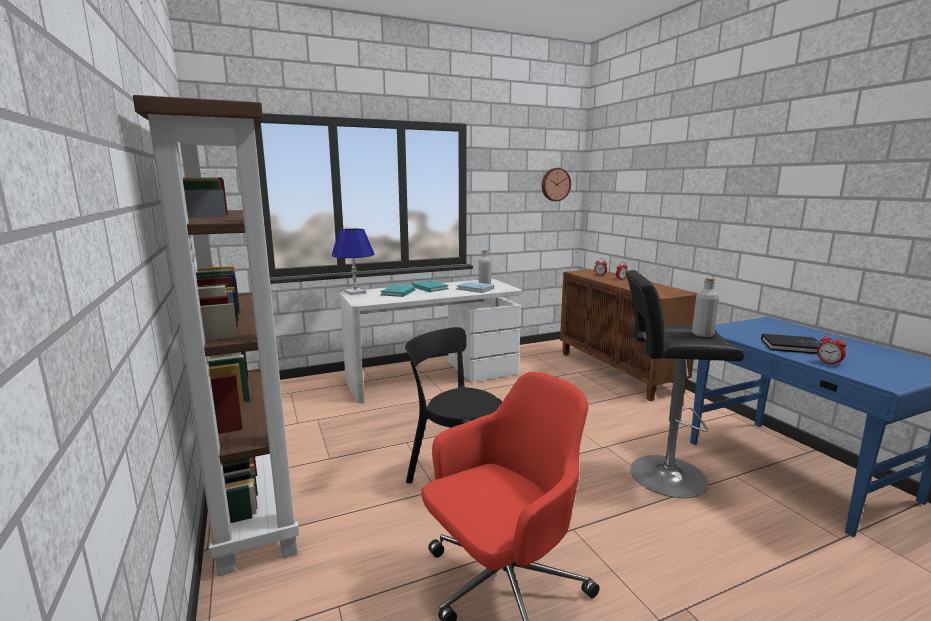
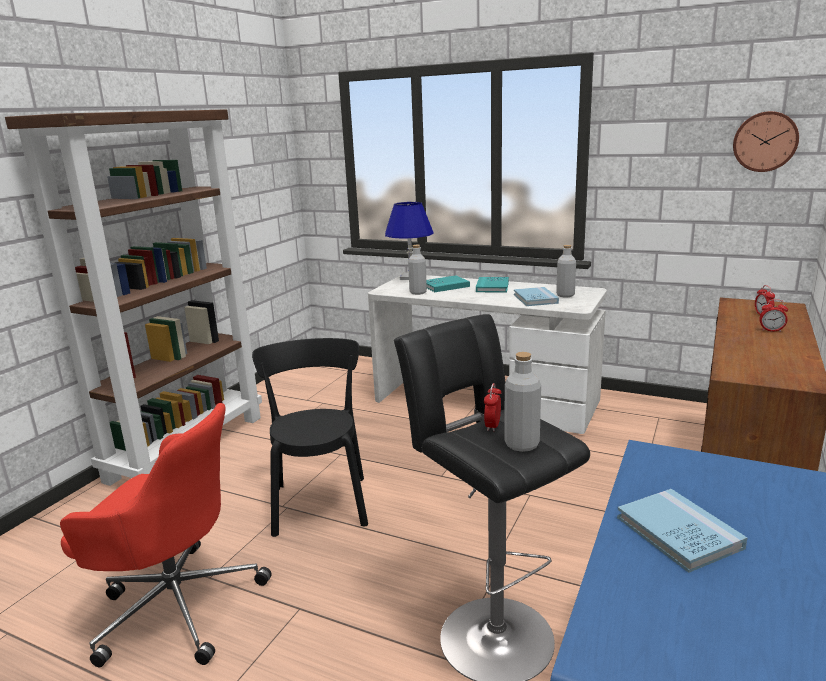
camera: 50 degrees right, 5 degrees up
black book [761,334,821,354] -> blue book [617,489,747,573]
alarm clock [817,333,846,366] -> alarm clock moved to [484,383,502,432]
none -> grey bottle [408,245,427,295]

